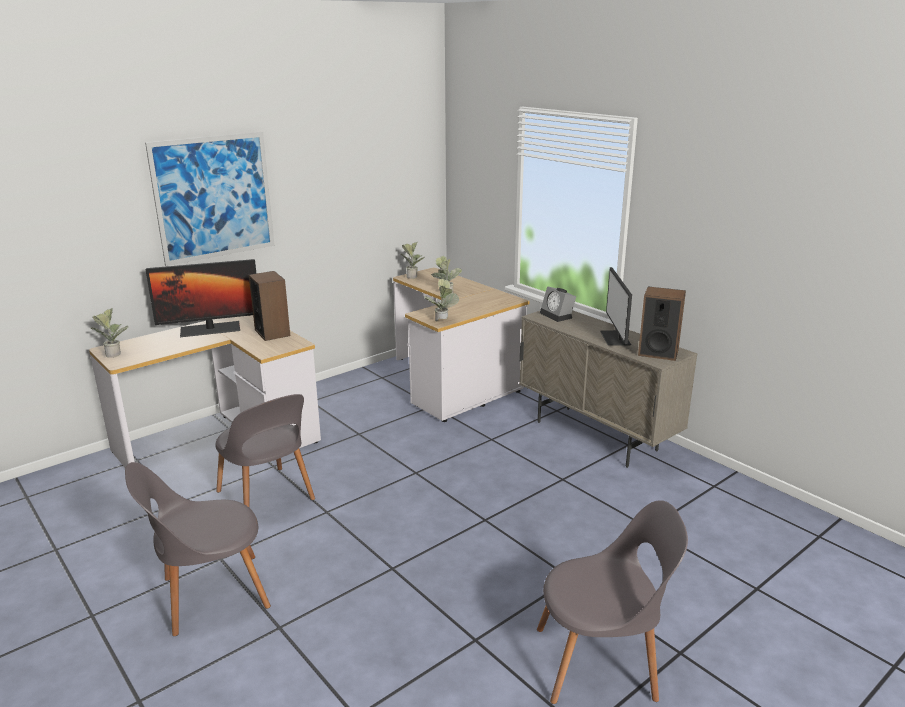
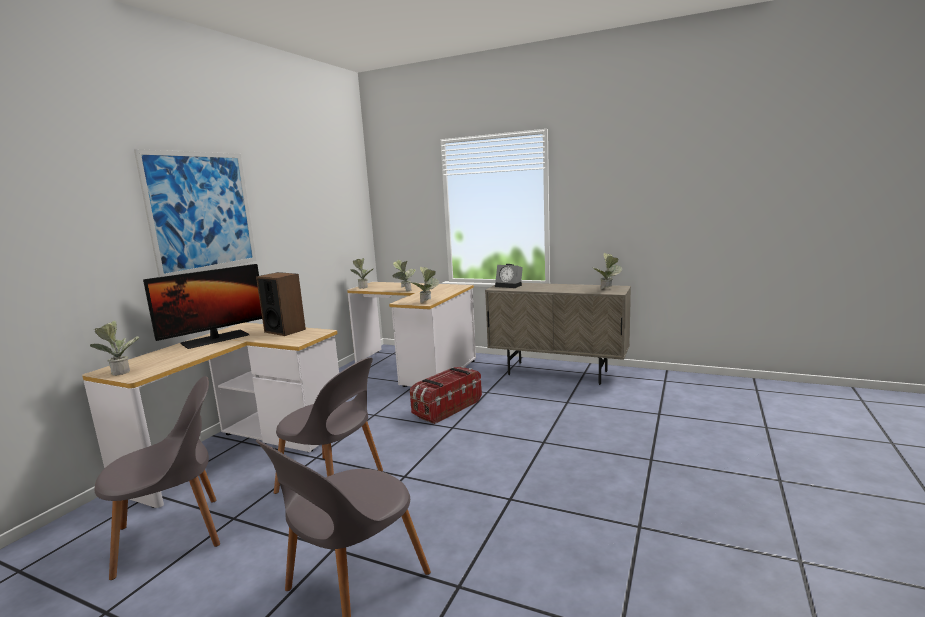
camera: 25 degrees left, 10 degrees down
grey chair [537,500,688,704] -> grey chair moved to [94,376,220,580]
monitor [600,267,632,346] -> none
speaker [638,287,686,361] -> potted plant [593,253,622,289]
none -> storage box [410,366,482,424]

